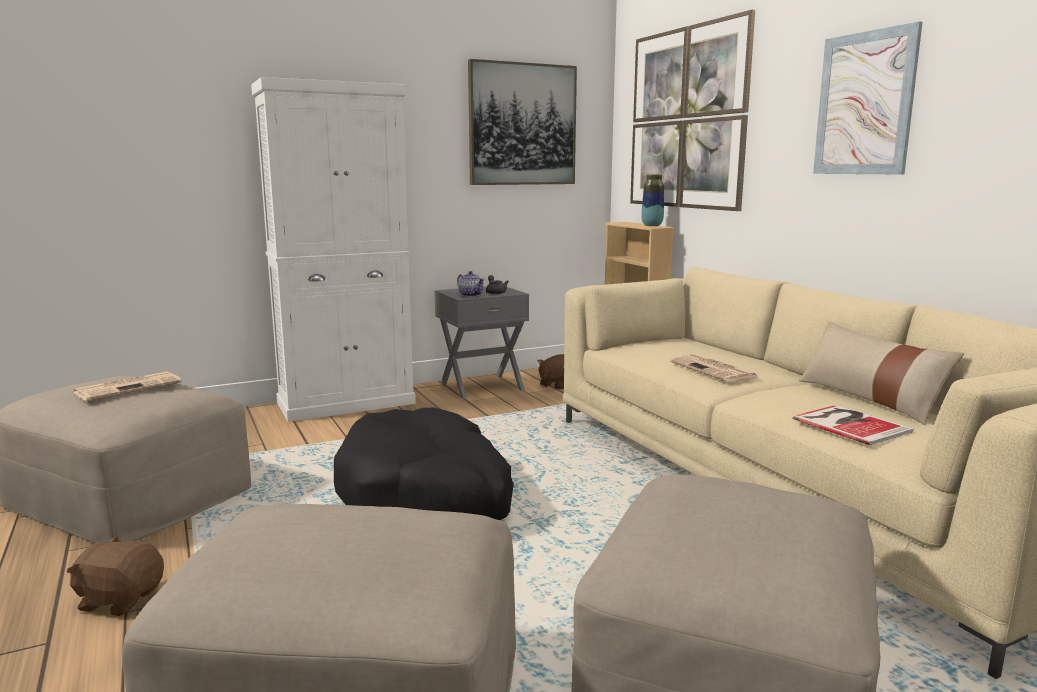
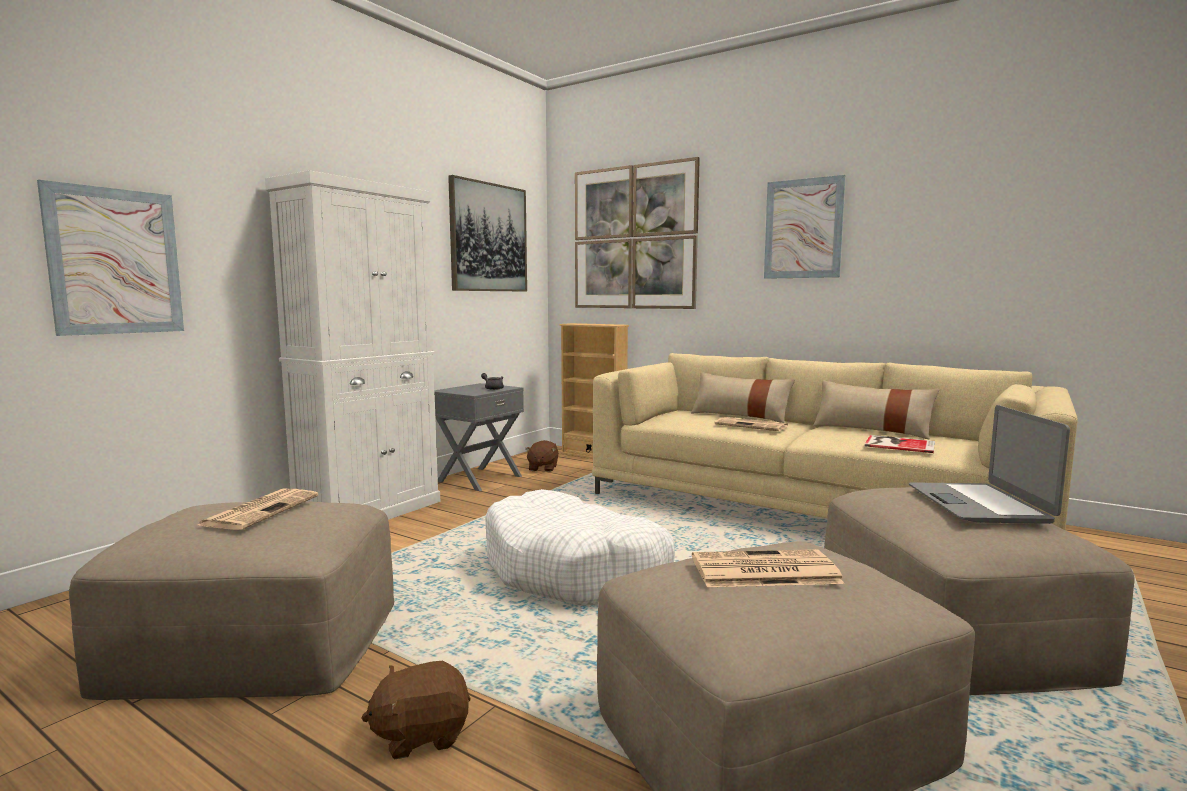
camera: 30 degrees left, 5 degrees down
black dog bed [334,408,514,520] -> white dog bed [485,489,675,606]
teapot [457,271,485,297] -> none
vase [641,175,664,226] -> none
none -> picture [37,180,184,336]
none -> beige pillow [691,372,795,423]
none -> newspaper [692,549,844,587]
none -> laptop [909,405,1070,524]

